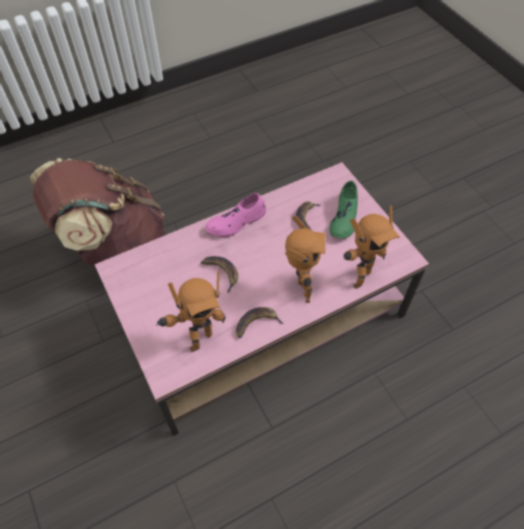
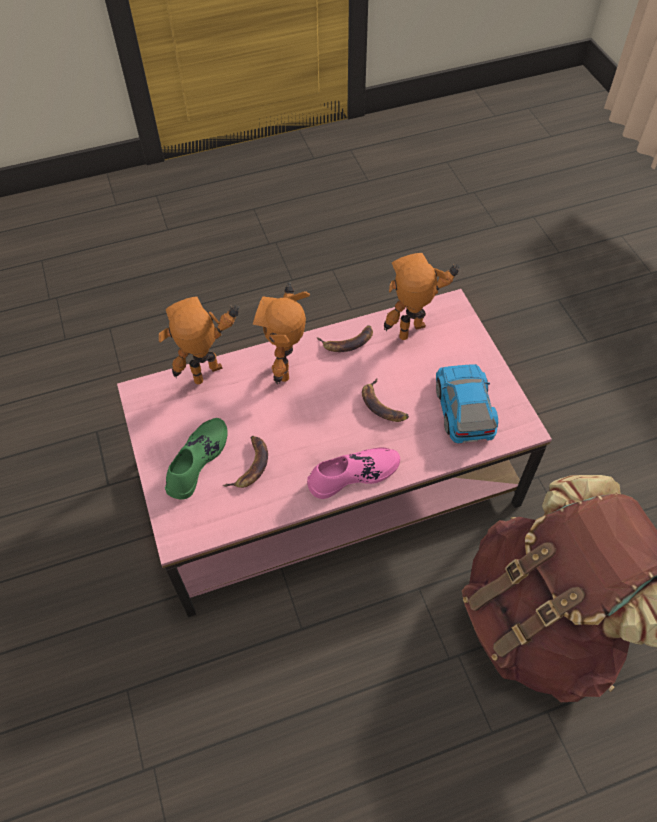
camera: 170 degrees left, 0 degrees up
none -> toy car [436,364,498,443]

